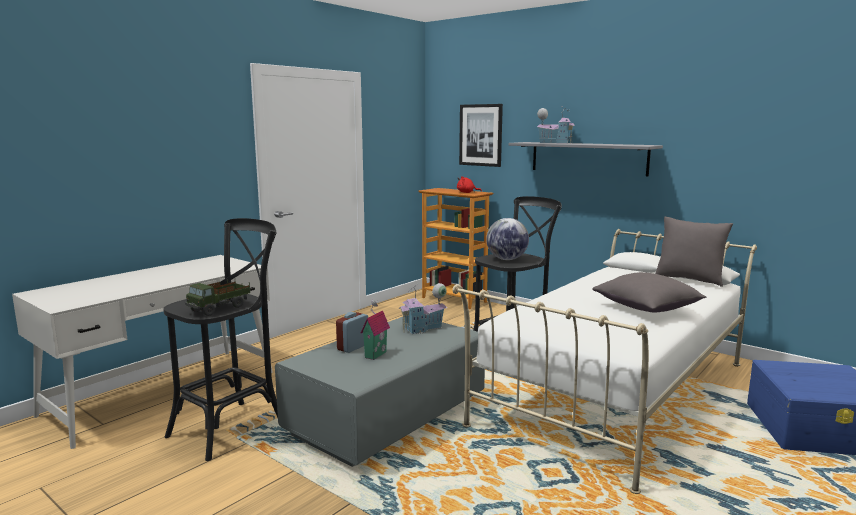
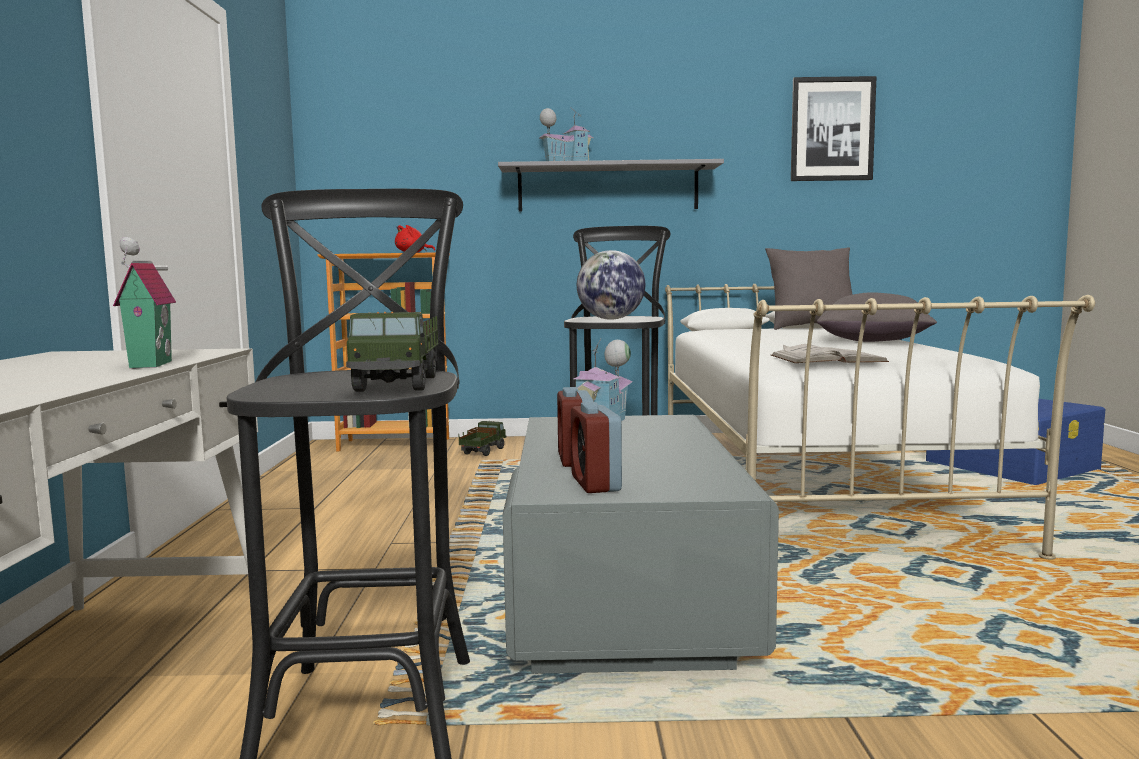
camera: 40 degrees left, 5 degrees down
toy house [360,300,390,360] -> toy house moved to [113,237,176,368]
picture [459,104,503,167] -> picture moved to [791,76,877,181]
none -> toy truck [459,421,507,456]
none -> alarm clock [571,402,622,493]
none -> white book [771,344,889,363]

